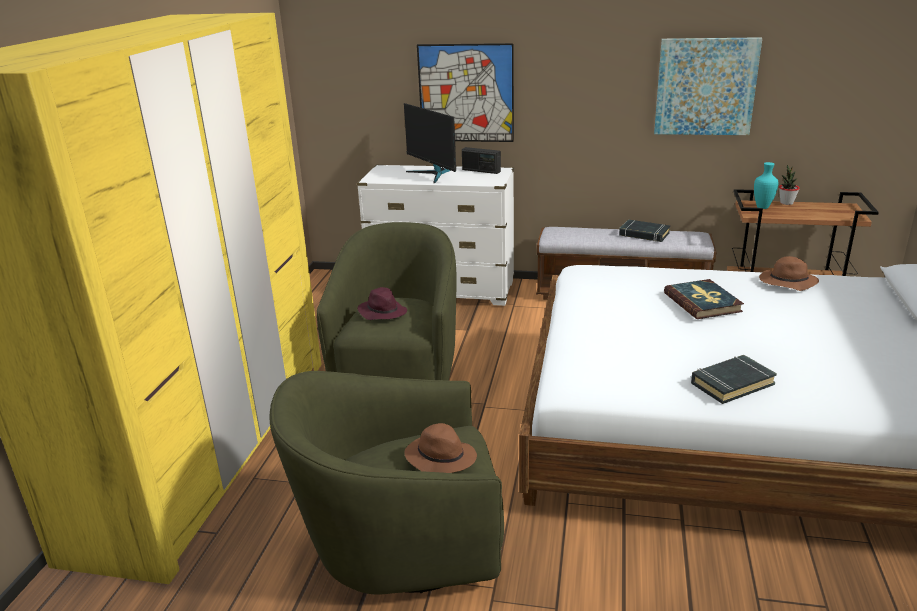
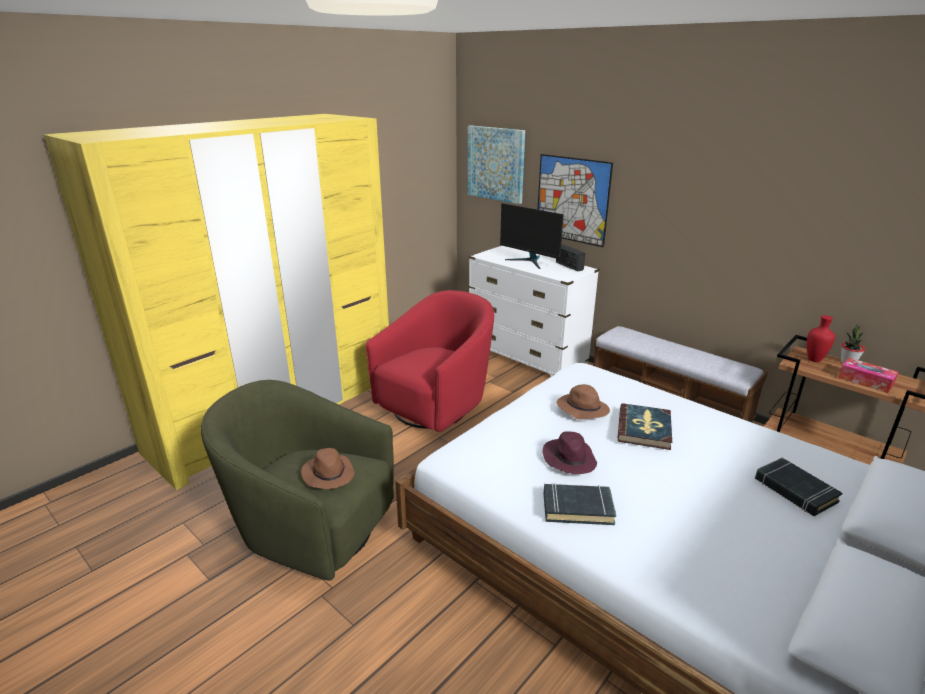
camera: 30 degrees right, 0 degrees up
green armchair [317,222,456,381] -> red armchair [366,290,494,432]
purple hat [357,287,407,320] -> purple hat moved to [542,432,597,474]
monitor [404,103,456,183] -> monitor turned 45 degrees counterclockwise [500,203,564,269]
black book [619,219,670,242] -> black book moved to [755,458,842,516]
picture [654,37,762,135] -> picture moved to [468,125,525,204]
turquoise vase [754,162,778,209] -> red vase [807,315,835,362]
brown hat [759,256,819,291] -> brown hat moved to [557,384,610,420]
none -> tissue box [838,358,898,393]

